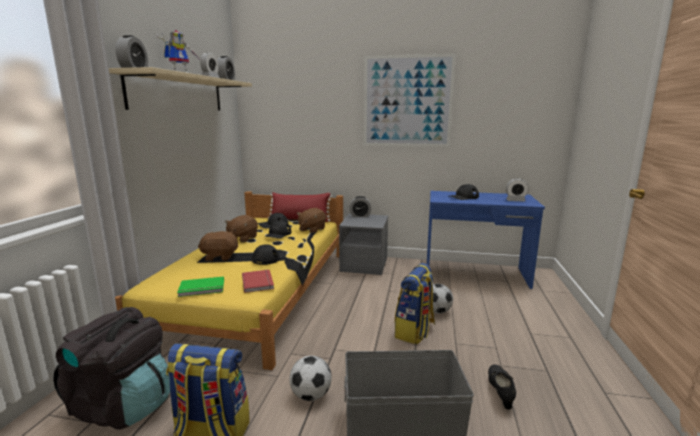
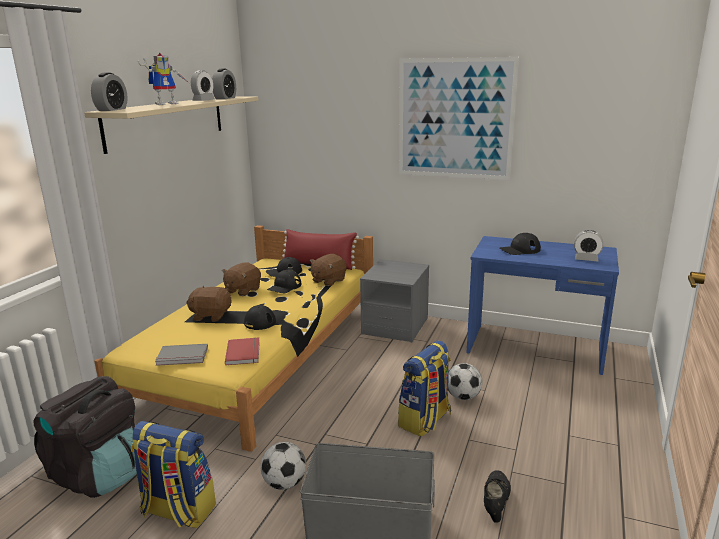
camera: 10 degrees right, 5 degrees up
green book [177,277,224,297] -> grey book [155,344,208,366]
alarm clock [350,196,371,217] -> none

